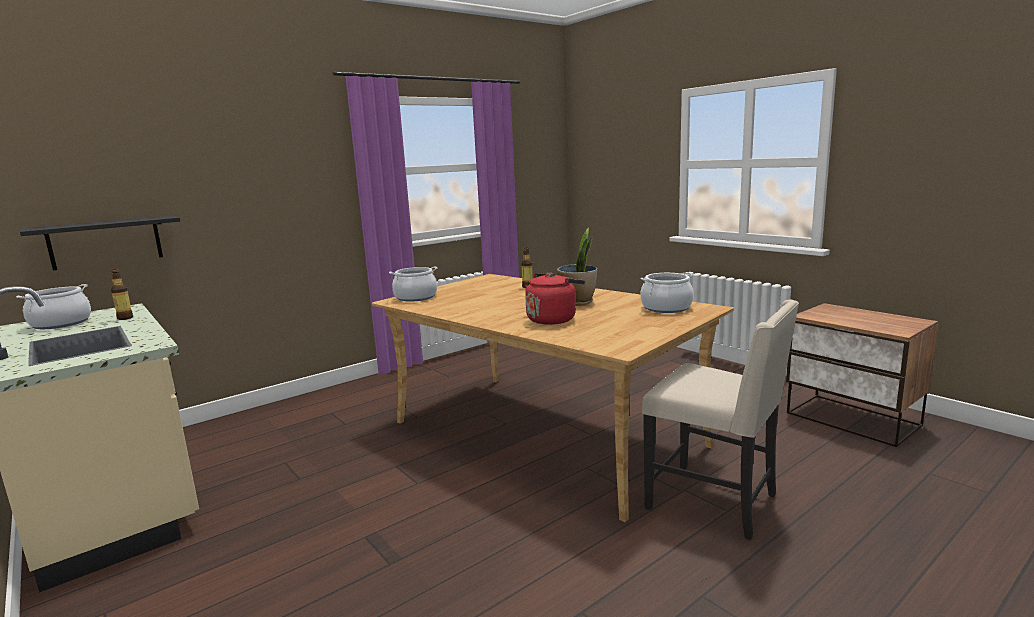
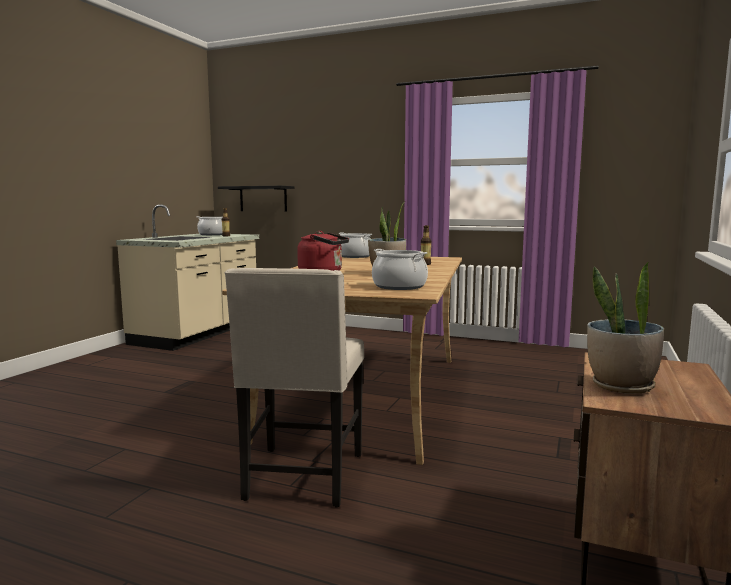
camera: 60 degrees right, 5 degrees down
none -> potted plant [587,261,664,394]

